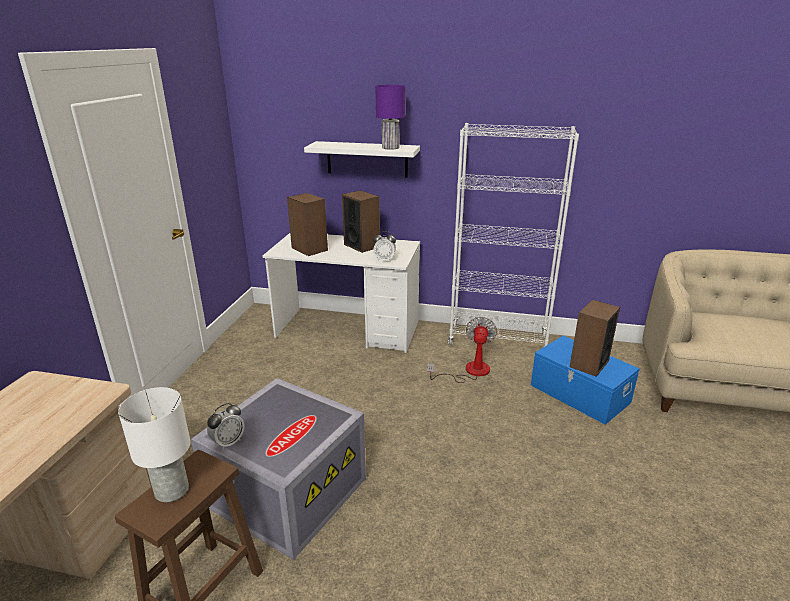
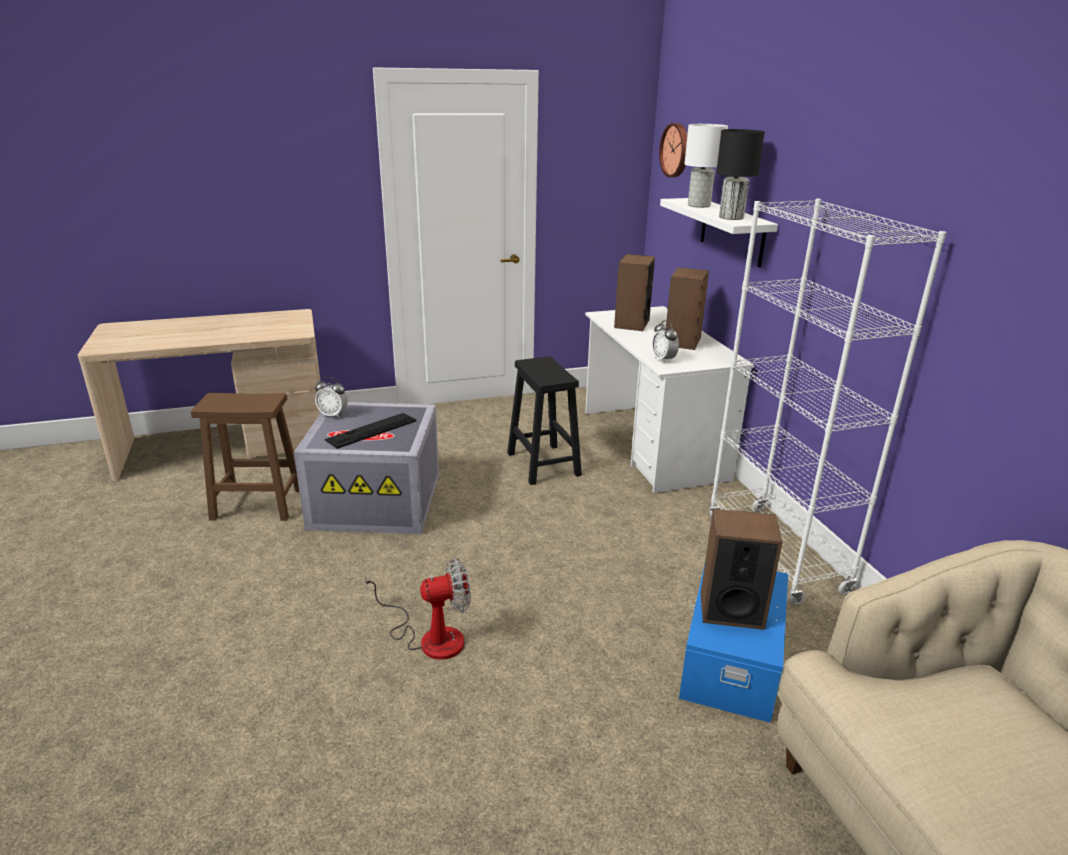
camera: 60 degrees right, 0 degrees up
white table lamp [118,387,191,502] -> white table lamp moved to [685,124,728,208]
purple table lamp [376,85,406,150] -> black table lamp [716,129,765,220]
fan [427,317,497,383] -> fan moved to [365,558,471,660]
none -> keyboard [324,413,417,449]
none -> black stool [507,356,582,485]
none -> wall clock [659,123,687,177]

